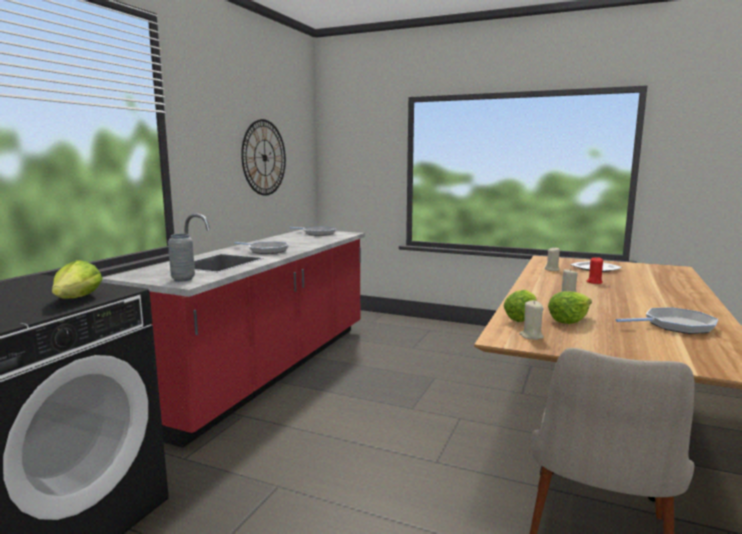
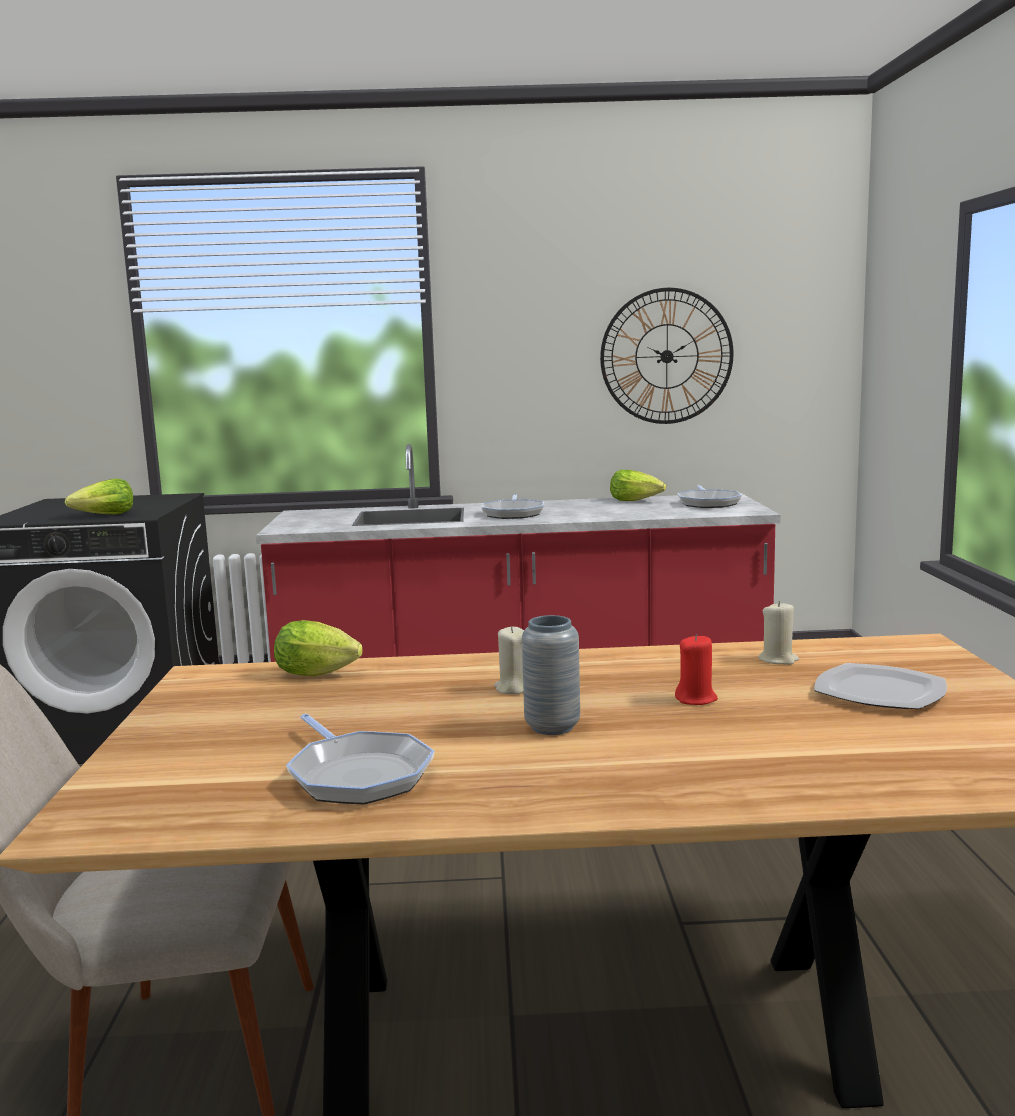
camera: 65 degrees right, 0 degrees up
grey vase [168,234,195,281] -> grey vase moved to [522,615,580,735]
beige candle [519,300,544,340] -> none
lettuce [548,291,592,324] -> lettuce moved to [610,470,666,501]

